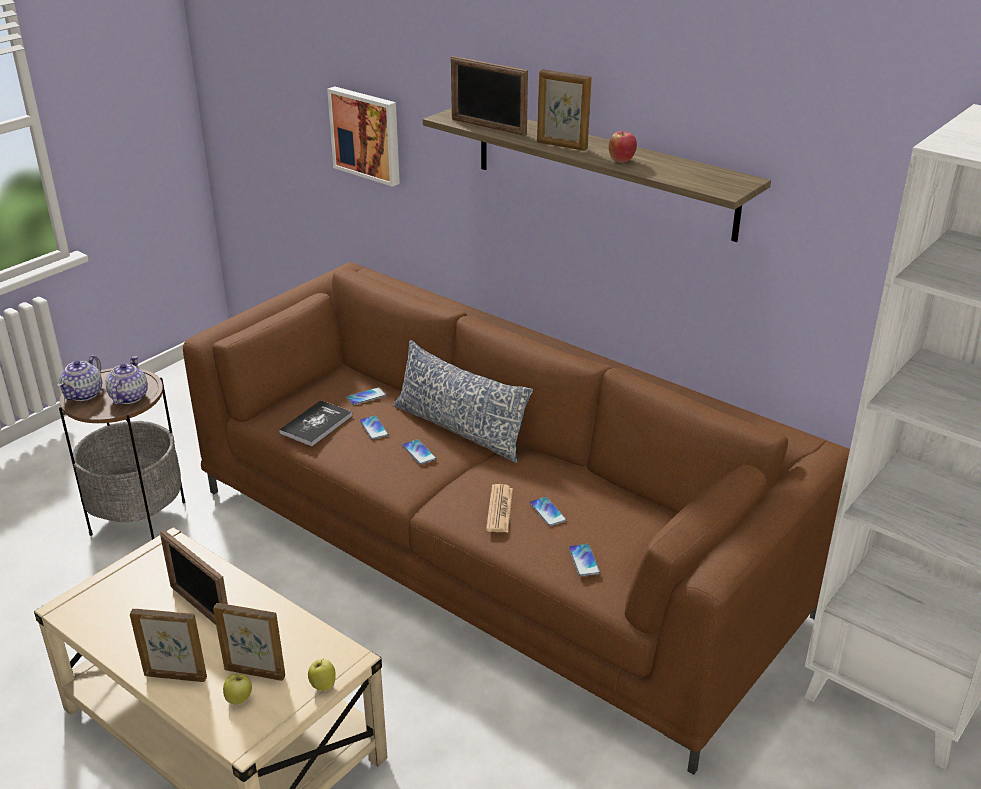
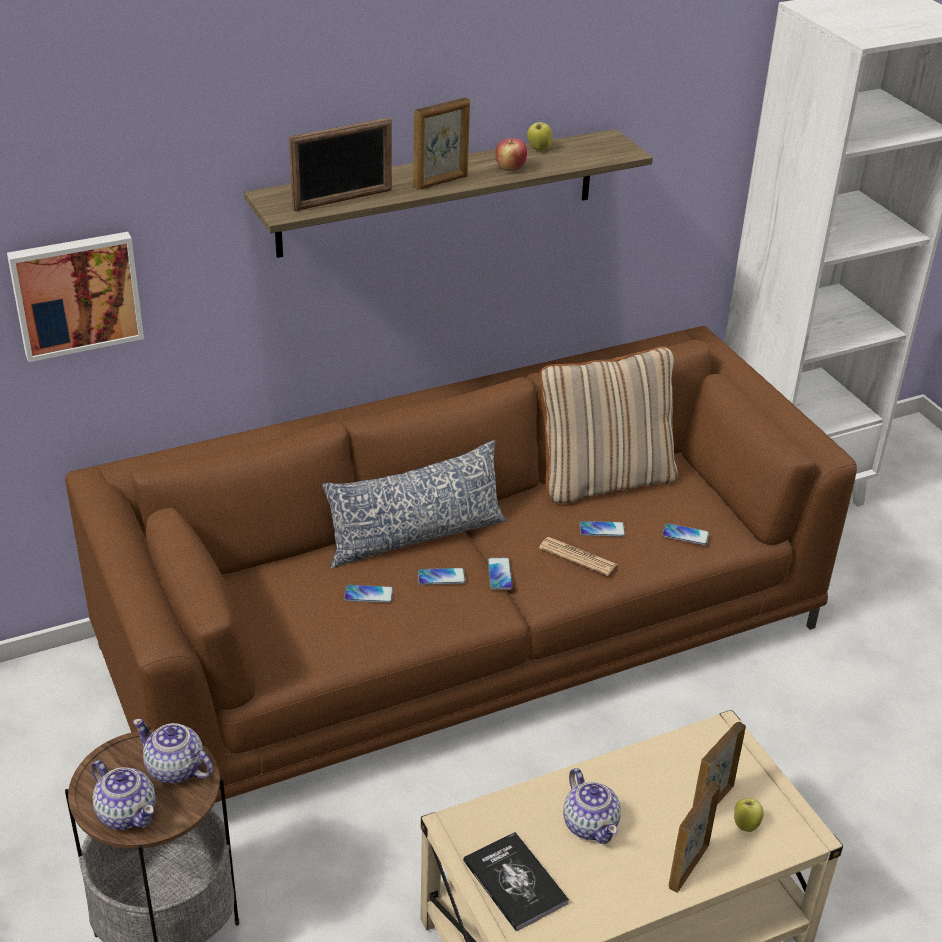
camera: 65 degrees left, 5 degrees up
picture frame [160,530,228,625] -> teapot [563,768,621,844]
book [279,400,353,446] -> book moved to [463,832,569,932]
apple [308,659,336,691] -> apple moved to [527,122,552,151]
phone [346,387,386,405] -> phone moved to [488,558,513,590]
none -> beige pillow [540,346,678,503]

